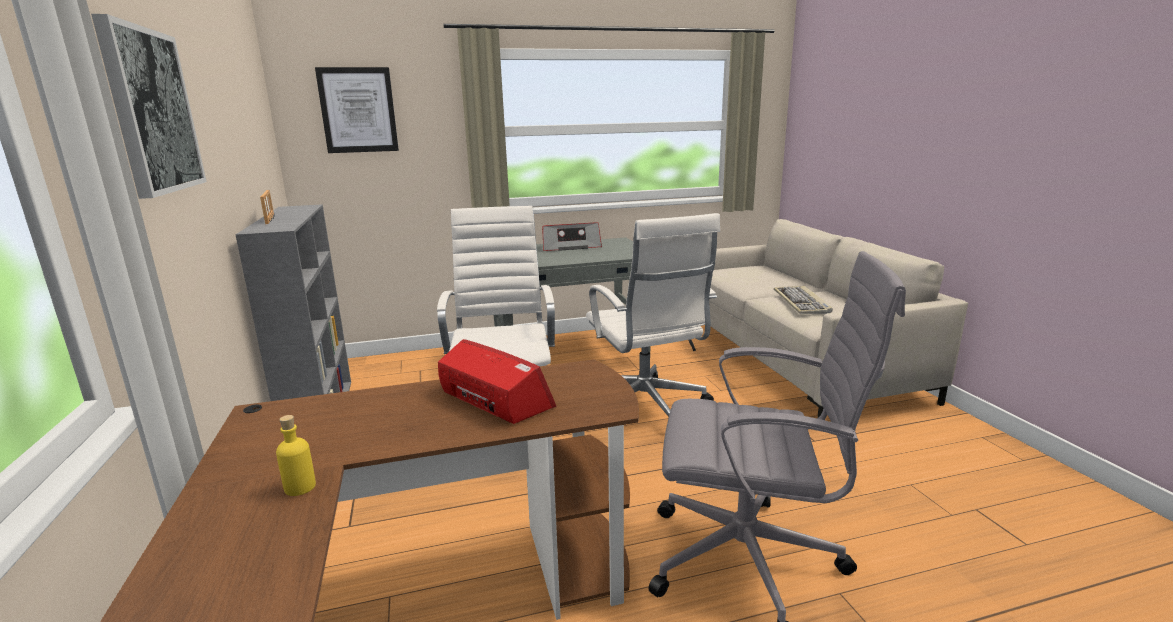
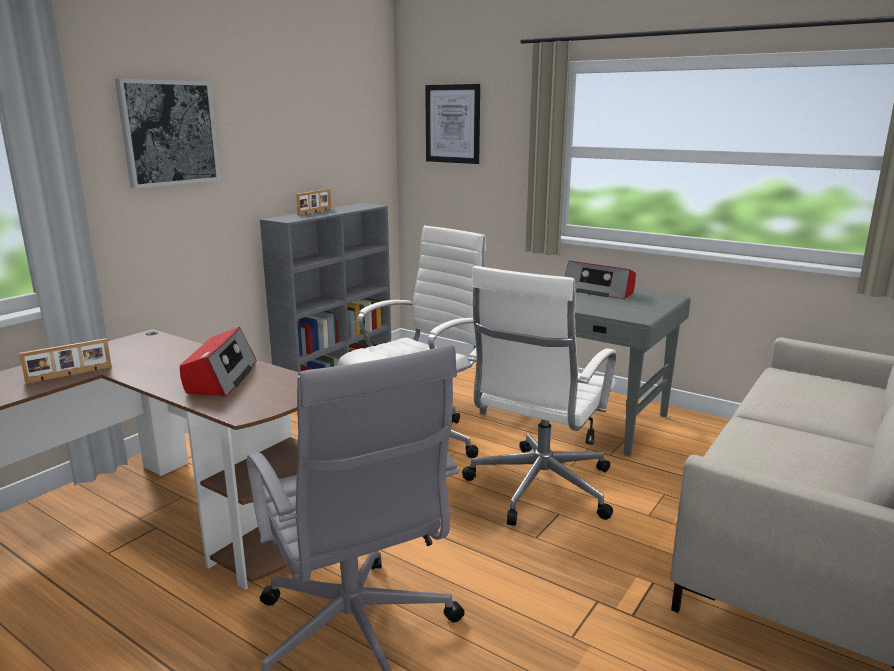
camera: 50 degrees right, 0 degrees up
yellow bottle [276,415,316,496] -> picture frame [19,338,112,384]
keyboard [774,286,833,314] -> none

